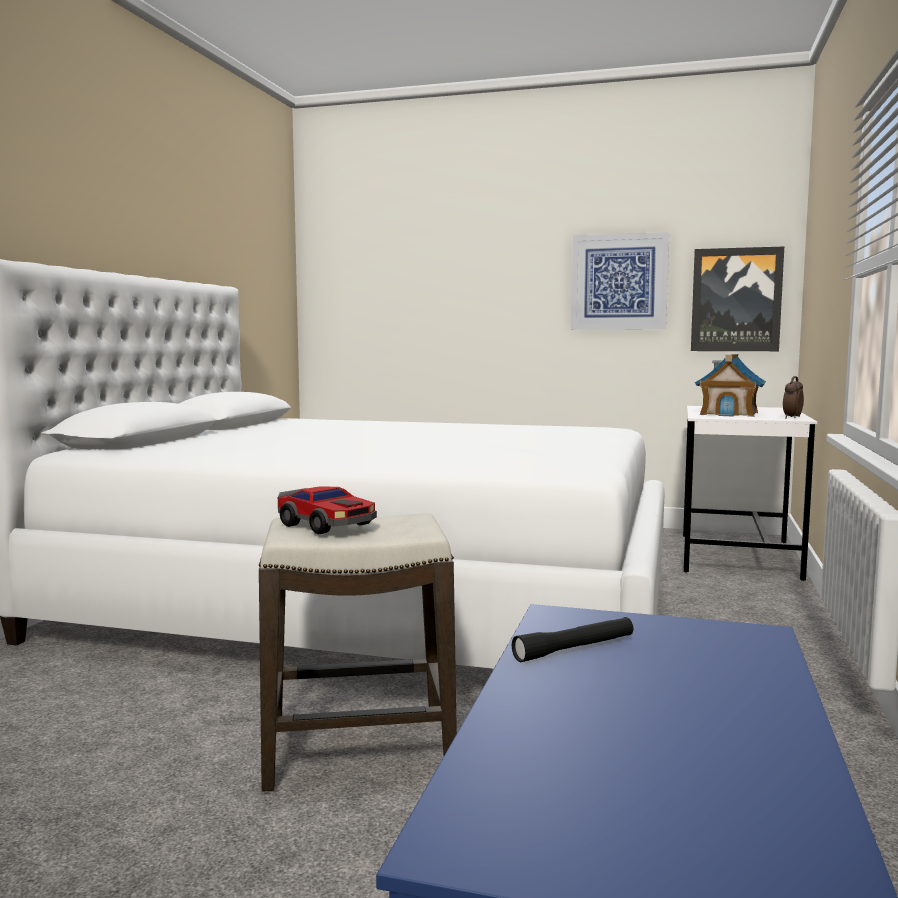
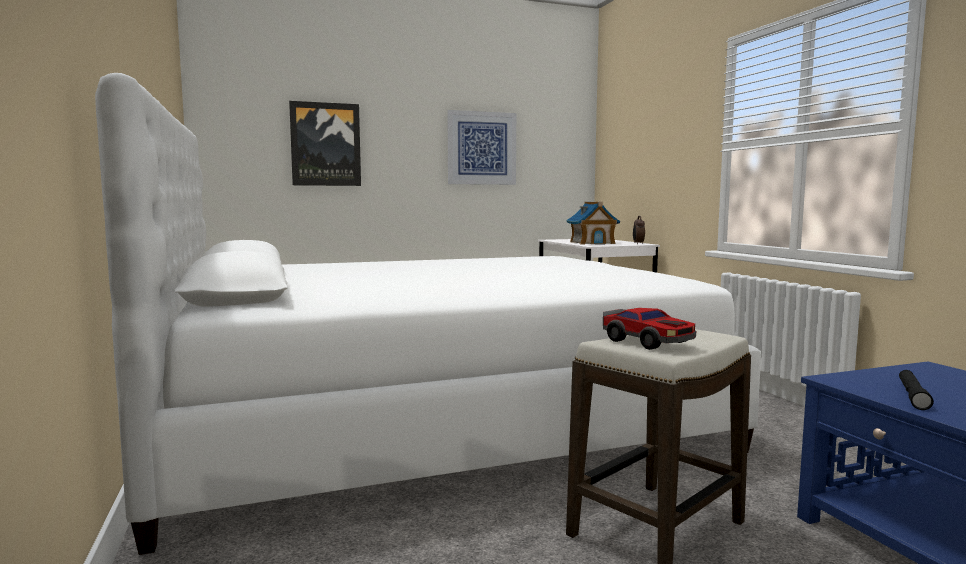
camera: 35 degrees left, 0 degrees up
toy car [278,486,377,534] -> toy car turned 45 degrees clockwise [603,308,696,350]
picture [691,247,784,351] -> picture moved to [289,101,361,186]

